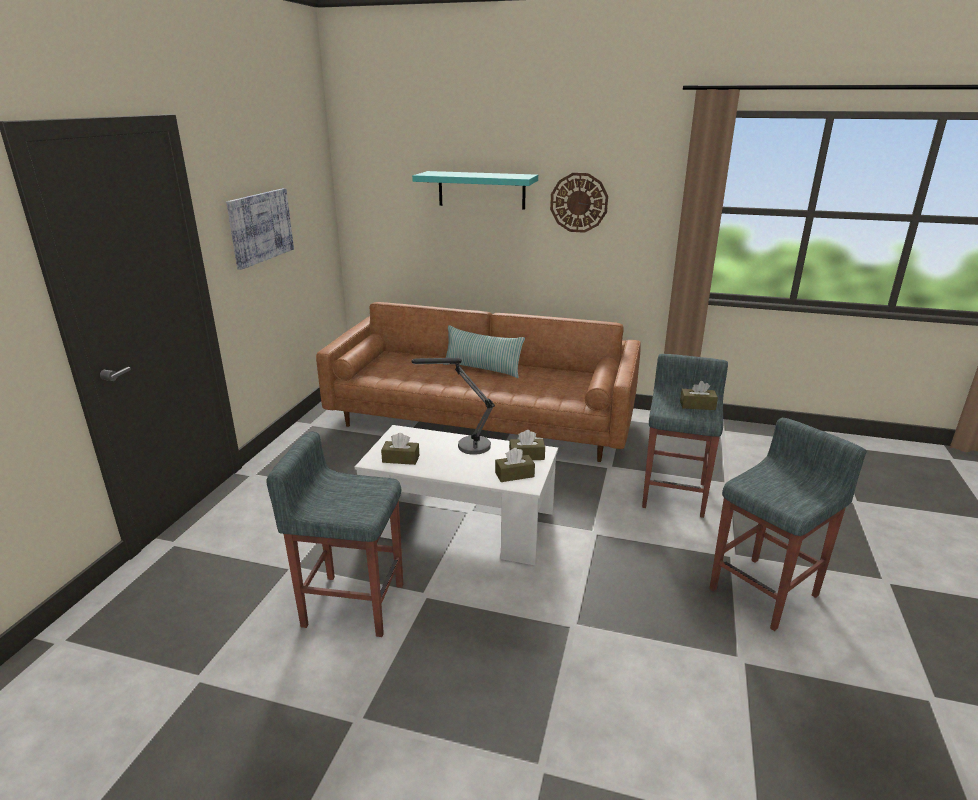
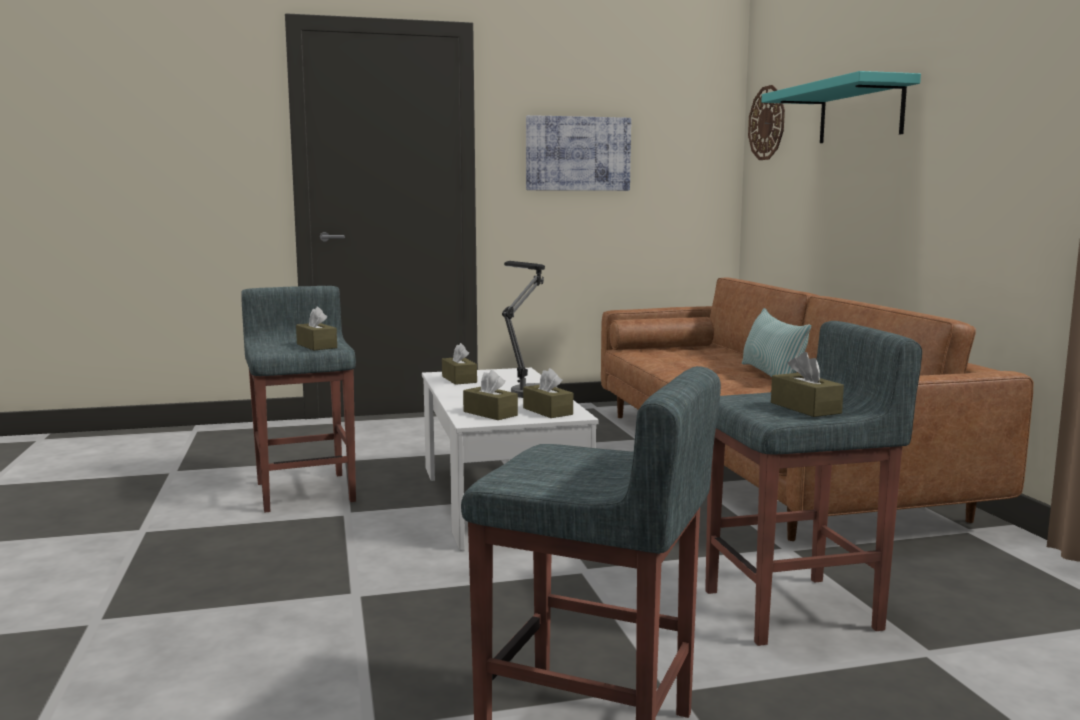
camera: 60 degrees right, 15 degrees down
wall clock [550,173,608,233] -> wall clock moved to [748,85,785,160]
none -> brown tissue box [296,307,337,350]

